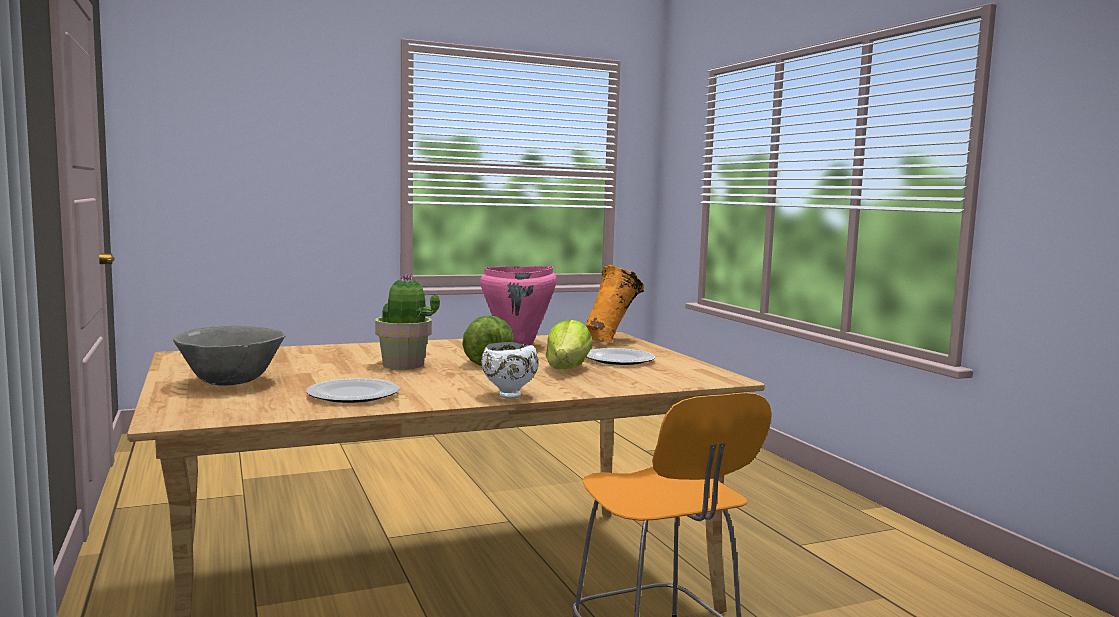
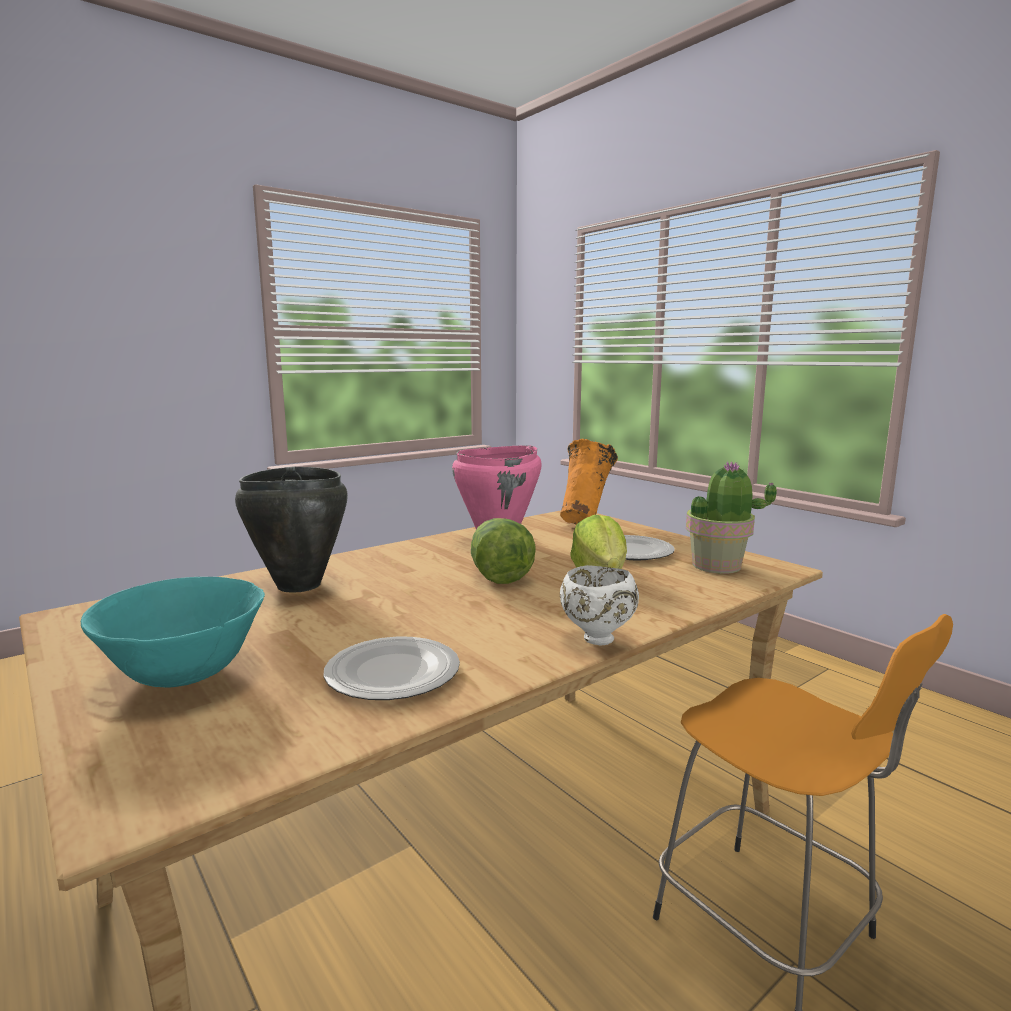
camera: 15 degrees left, 5 degrees up
grey bowl [173,326,286,385] -> turquoise bowl [81,577,265,687]
potted plant [375,274,440,369] -> potted plant moved to [686,461,777,574]
none -> black cooking pot [235,467,348,593]

